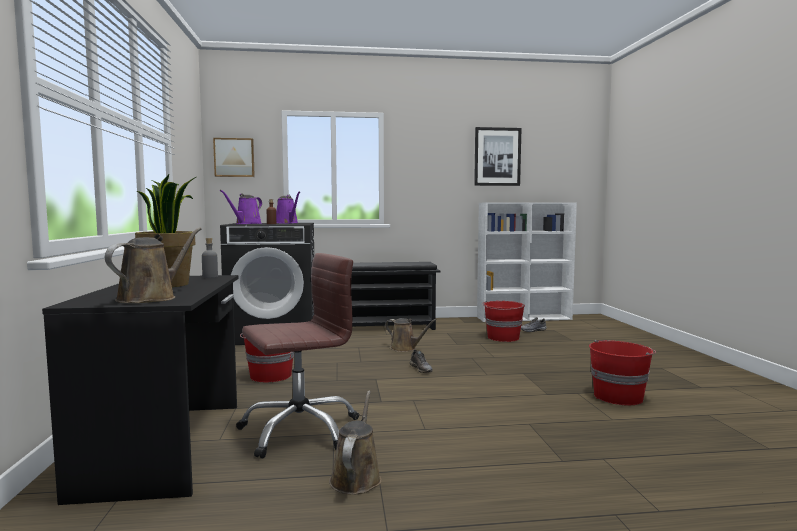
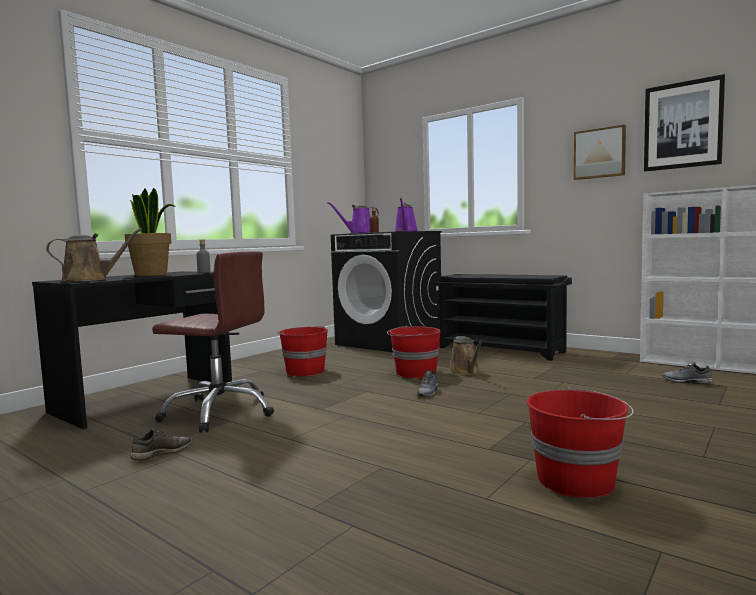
camera: 45 degrees right, 0 degrees up
picture [213,138,255,177] -> picture moved to [574,125,626,180]
brown watering can [329,391,382,495] -> grey shoe [130,429,192,460]
red bucket [482,301,525,342] -> red bucket moved to [387,325,440,378]

